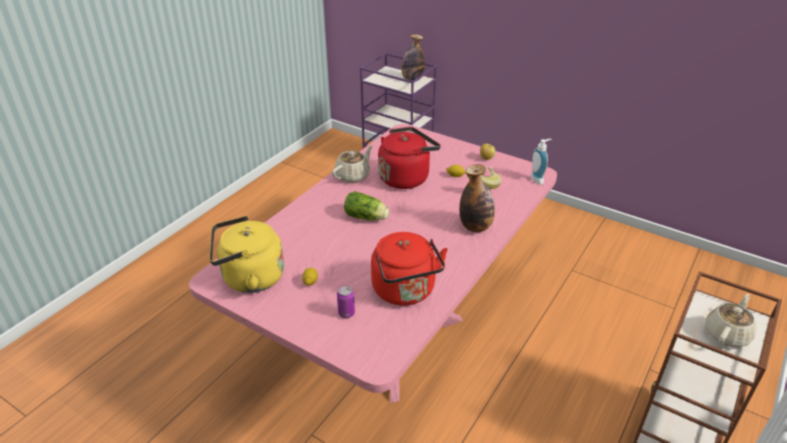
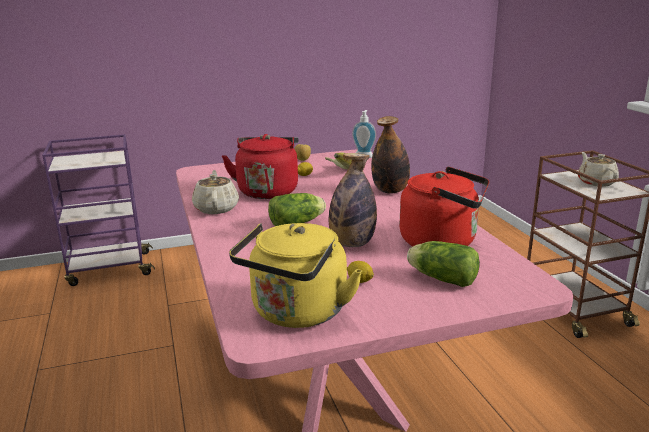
camera: 50 degrees left, 15 degrees down
can [337,286,355,318] -> lettuce [407,241,480,287]
bottle [401,34,425,81] -> bottle moved to [329,153,377,247]

